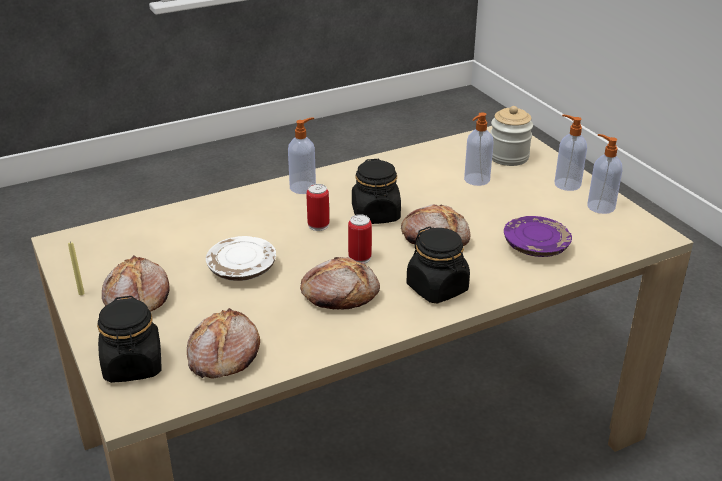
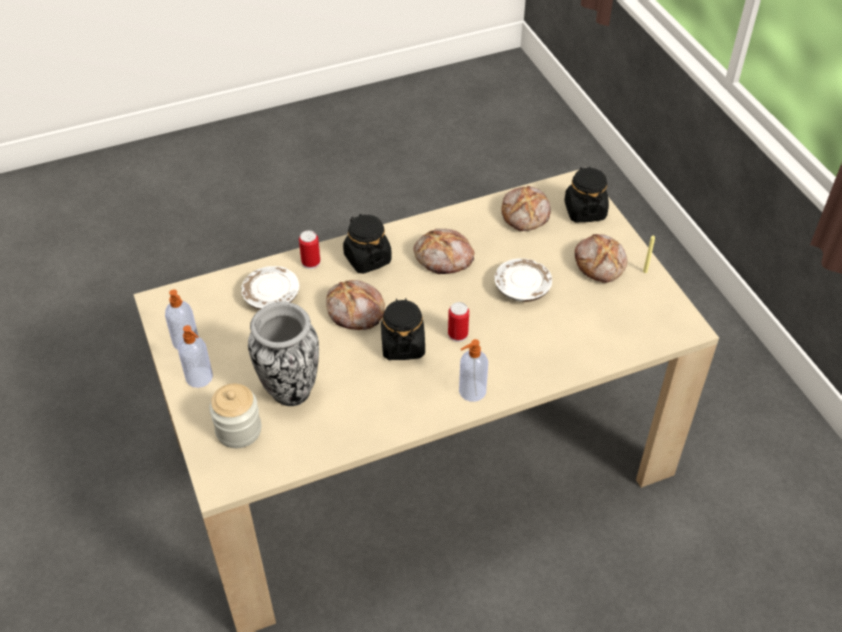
camera: 175 degrees left, 15 degrees up
can [348,214,372,264] -> can moved to [299,230,320,269]
soap dispenser [464,112,494,186] -> vase [248,302,319,406]
purple plate [504,216,572,257] -> white plate [241,266,299,310]

